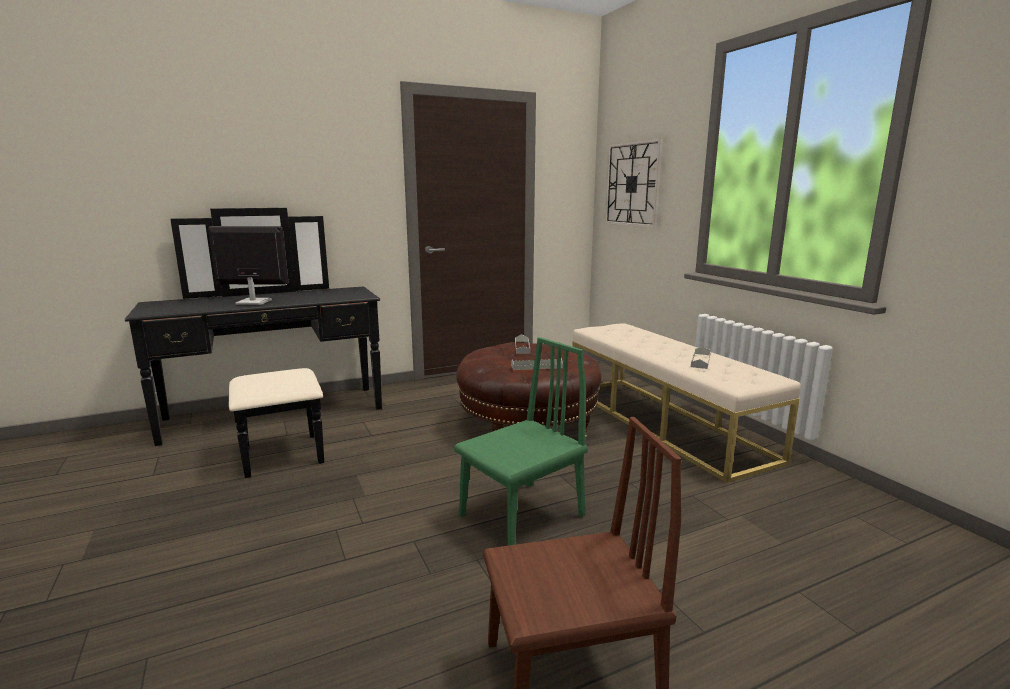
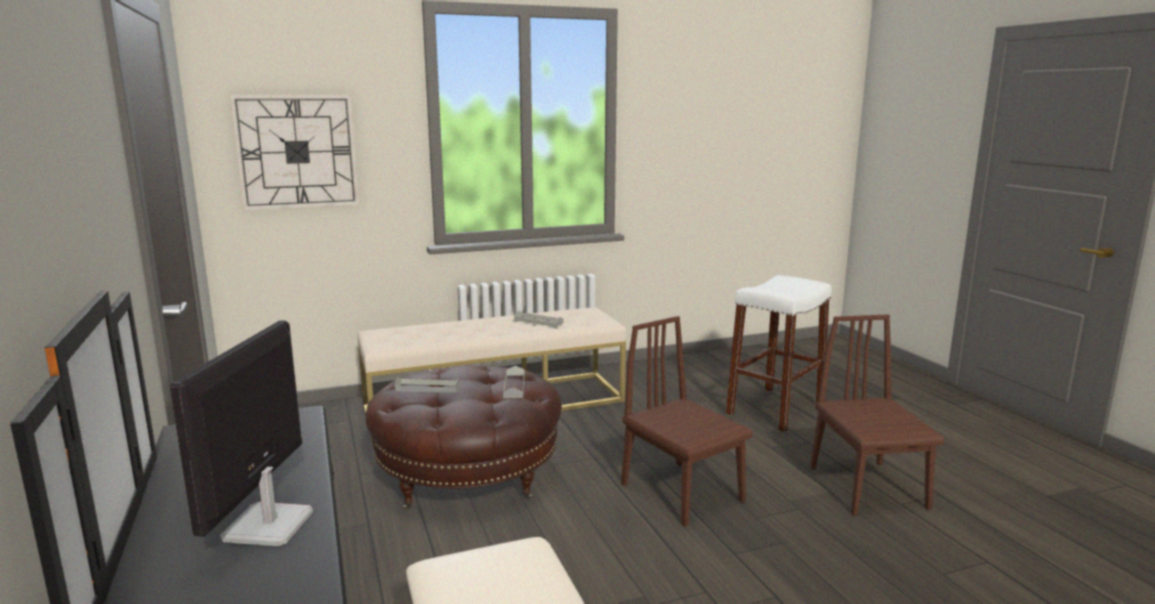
camera: 85 degrees left, 0 degrees up
green chair [454,337,588,546] -> brown chair [621,316,753,527]
none -> white stool [725,275,831,432]

